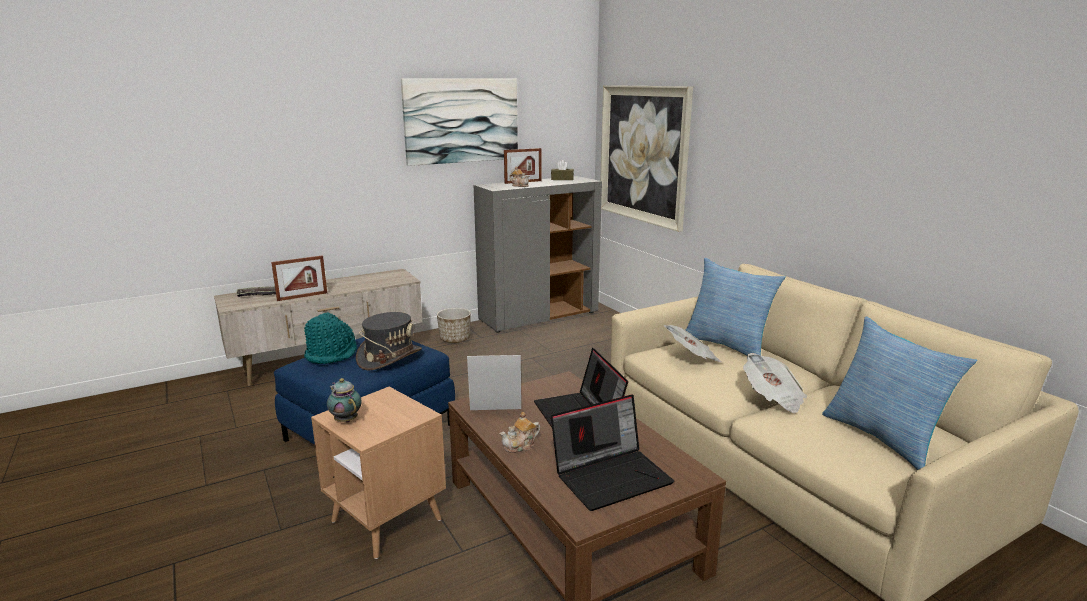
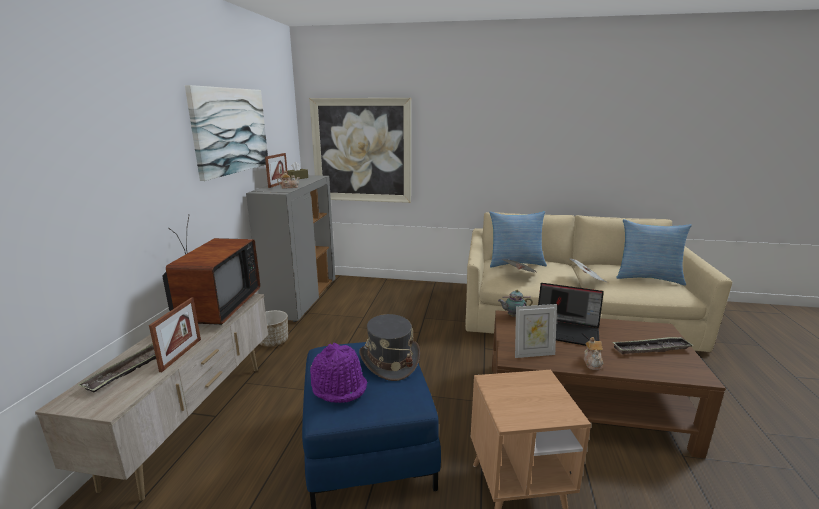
camera: 50 degrees left, 0 degrees up
turquoise hat [304,312,357,364] -> purple hat [310,343,367,403]
teapot [327,378,362,423] -> teapot moved to [498,290,533,317]
picture frame [467,355,521,410] -> picture frame turned 135 degrees counterclockwise [515,304,557,358]
laptop [551,394,674,511] -> tray [613,337,694,354]
none -> television [162,214,260,325]

